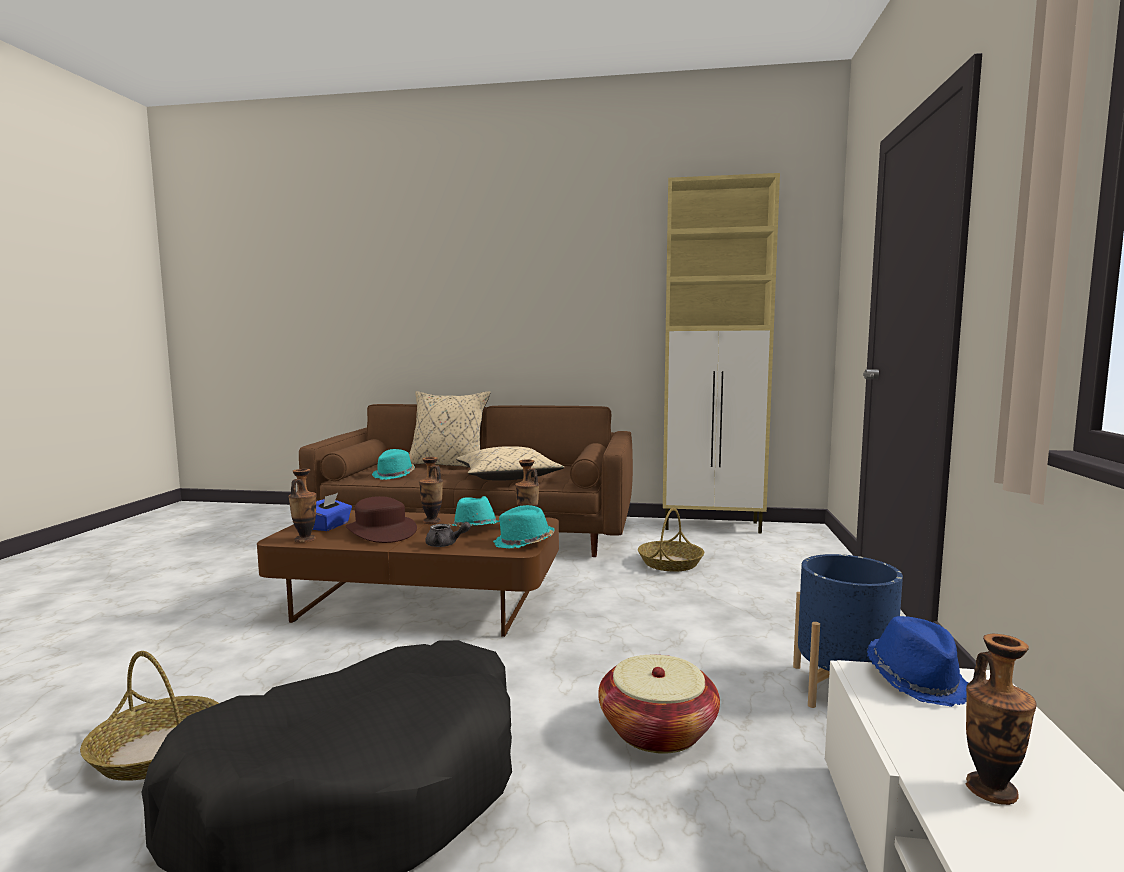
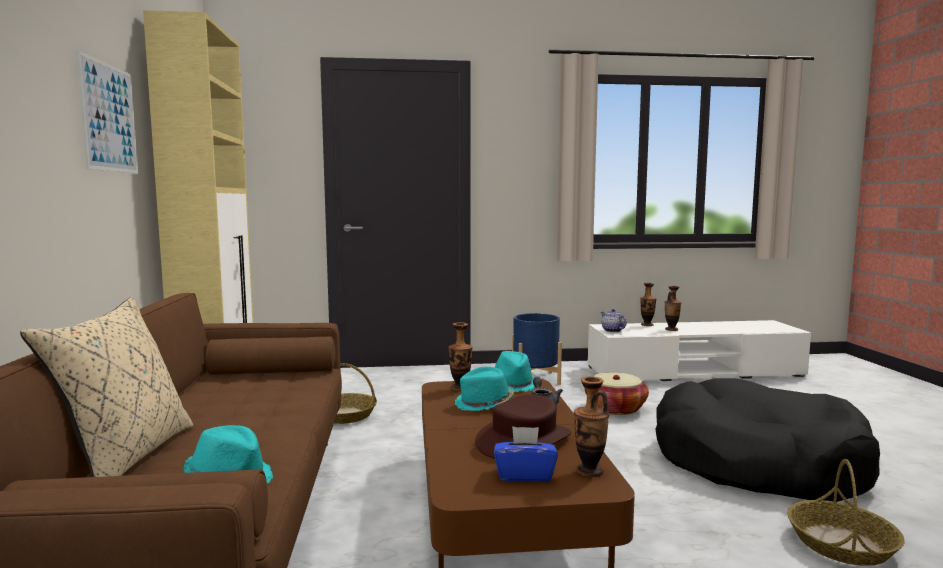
camera: 105 degrees left, 0 degrees up
vase [419,457,443,524] -> vase moved to [640,283,656,326]
beige pillow [456,446,564,481] -> none
blue hat [867,616,968,707] -> teapot [601,309,627,332]
none -> picture [76,50,138,174]

